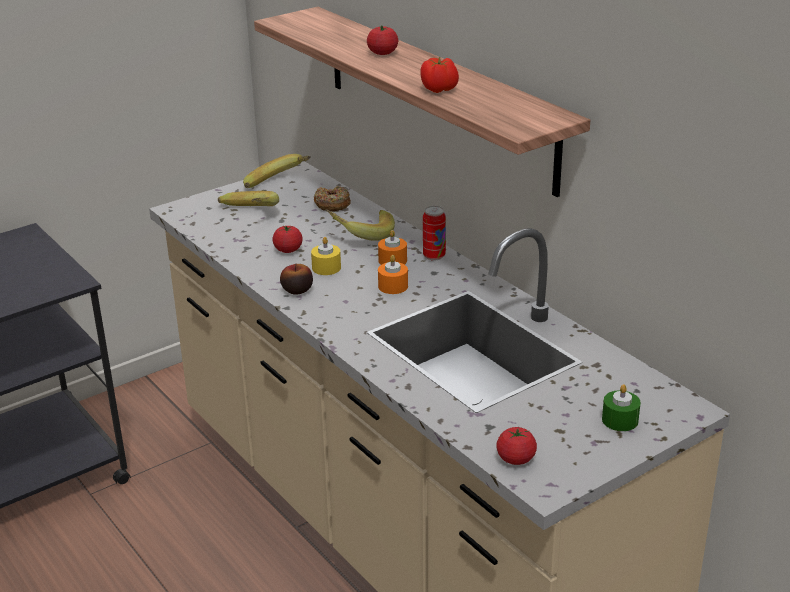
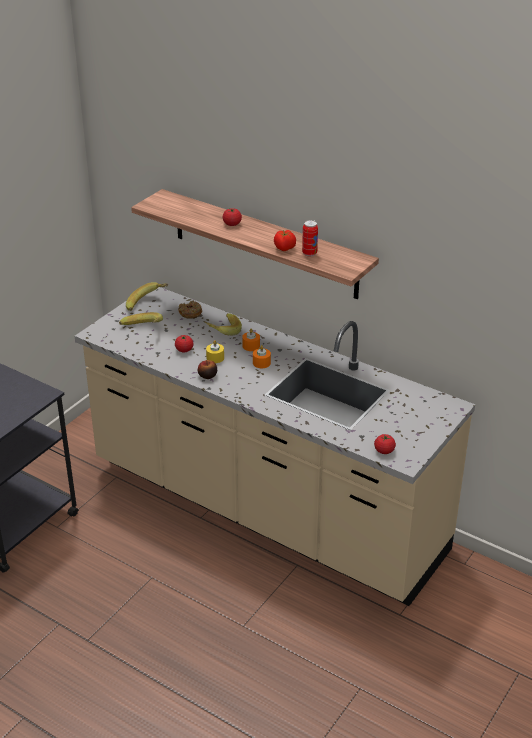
camera: 20 degrees left, 5 degrees up
can [423,206,446,261] -> can moved to [302,220,318,256]
green candle [602,384,641,431] -> none

